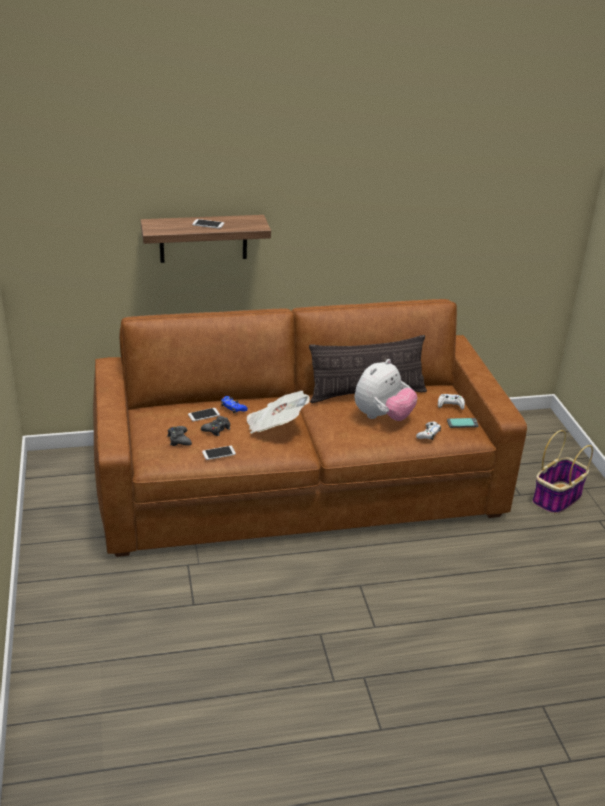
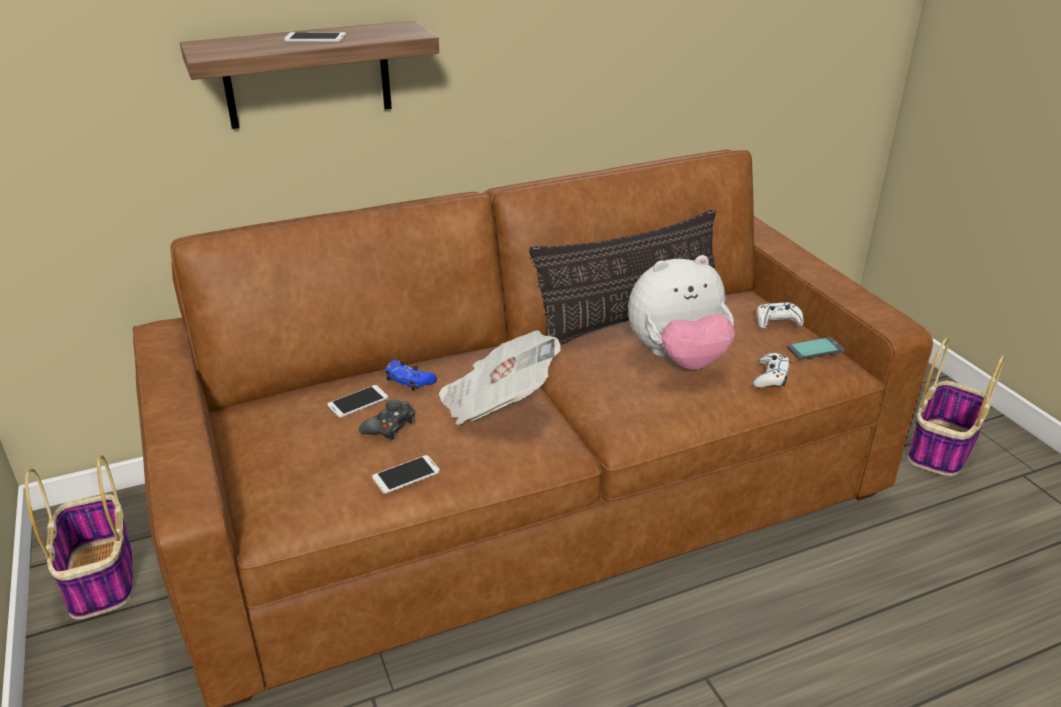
camera: 10 degrees left, 0 degrees up
black game controller [167,426,192,446] -> none
plush toy [355,359,418,421] -> plush toy turned 45 degrees clockwise [628,255,735,370]
none -> basket [25,455,133,620]

